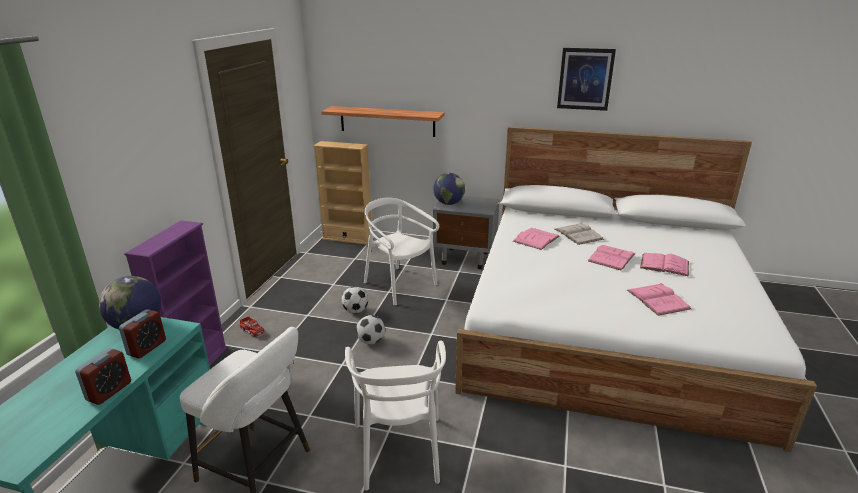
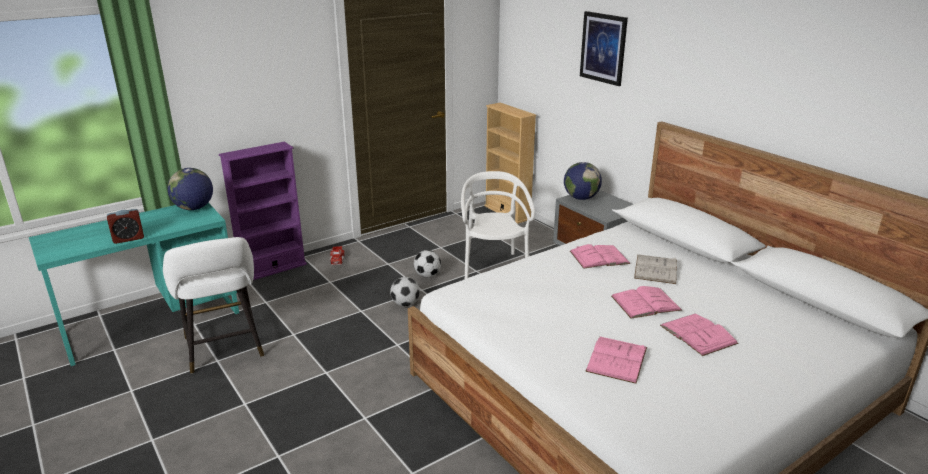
camera: 40 degrees right, 0 degrees up
alarm clock [119,309,166,359] -> none
shelf [321,106,445,137] -> none
white chair [345,341,446,490] -> none
picture [557,48,616,111] -> picture moved to [580,11,628,86]

